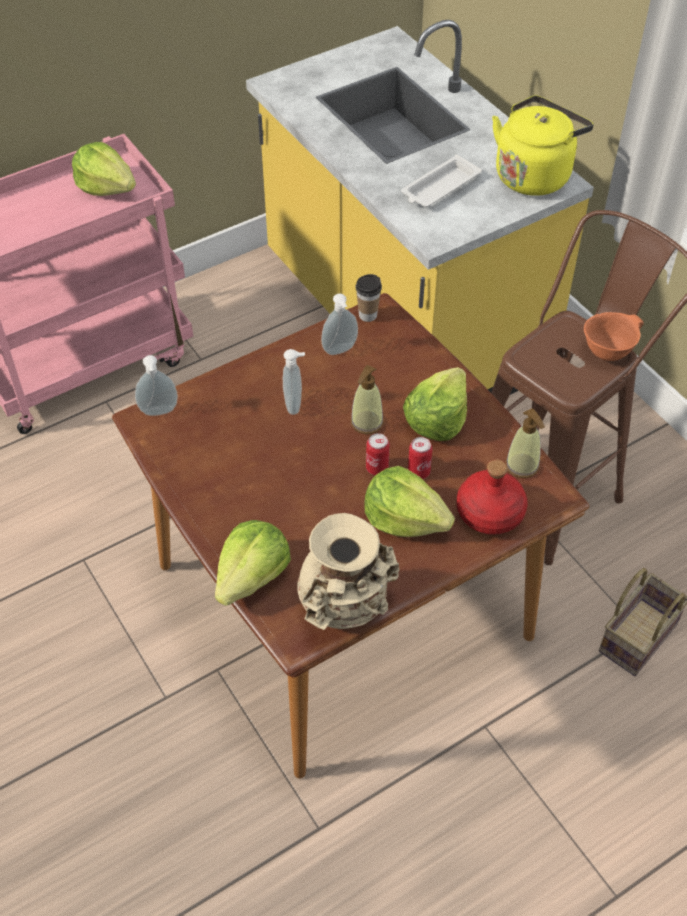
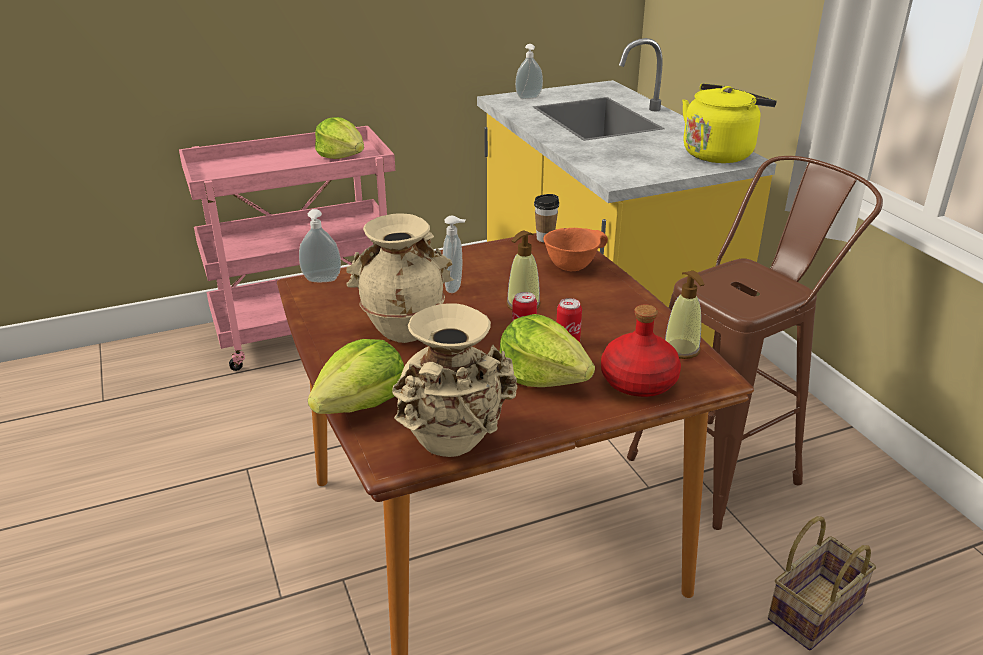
camera: 10 degrees right, 20 degrees down
soap dispenser [321,294,358,355] -> soap dispenser moved to [515,44,543,99]
white tray [401,154,482,207] -> none
lettuce [403,367,467,441] -> none
orange bowl [584,312,644,361] -> orange bowl moved to [543,228,608,271]
none -> beige vase [346,213,454,343]

